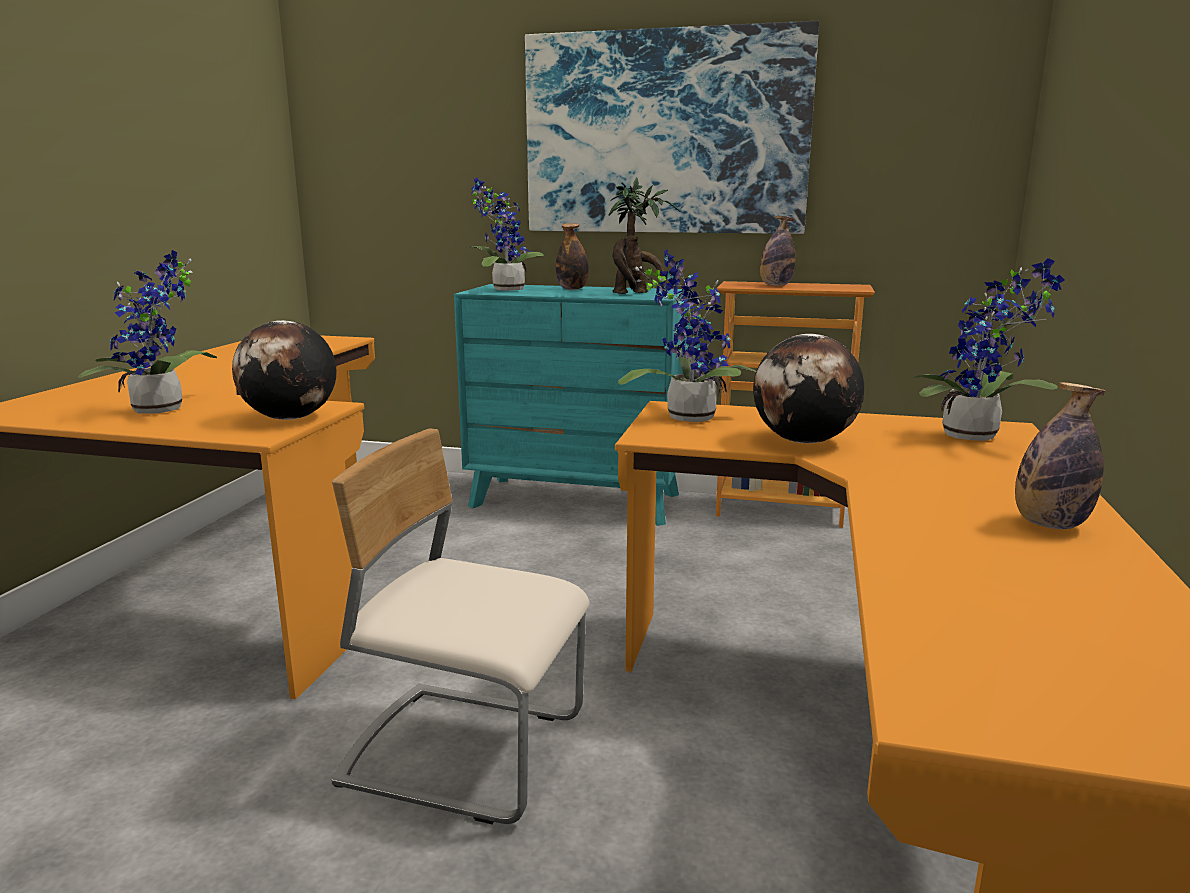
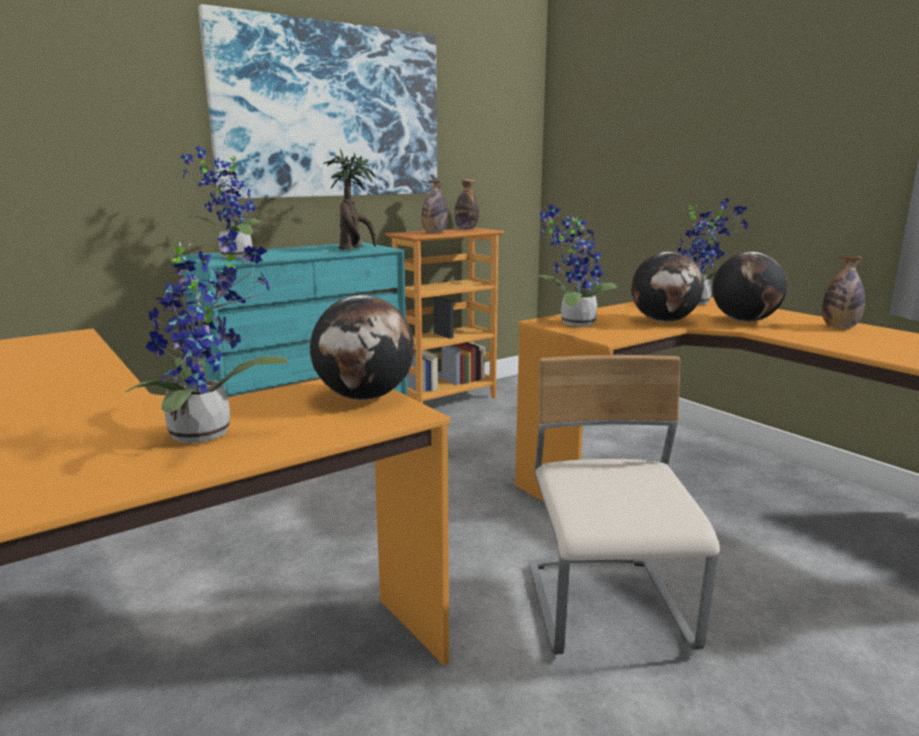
camera: 50 degrees left, 0 degrees up
beige chair [332,429,589,824] -> beige chair turned 120 degrees clockwise [528,355,720,655]
bottle [556,223,589,290] -> bottle moved to [454,179,479,230]
none -> globe [712,252,787,322]

